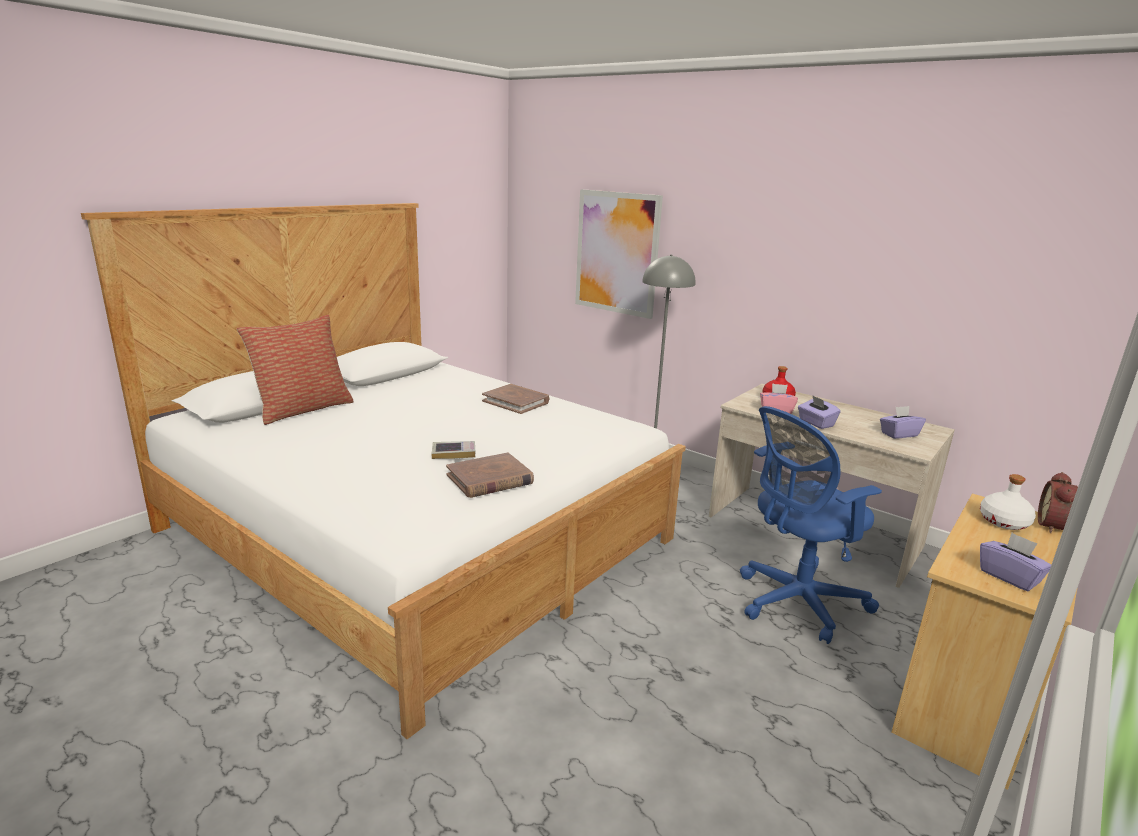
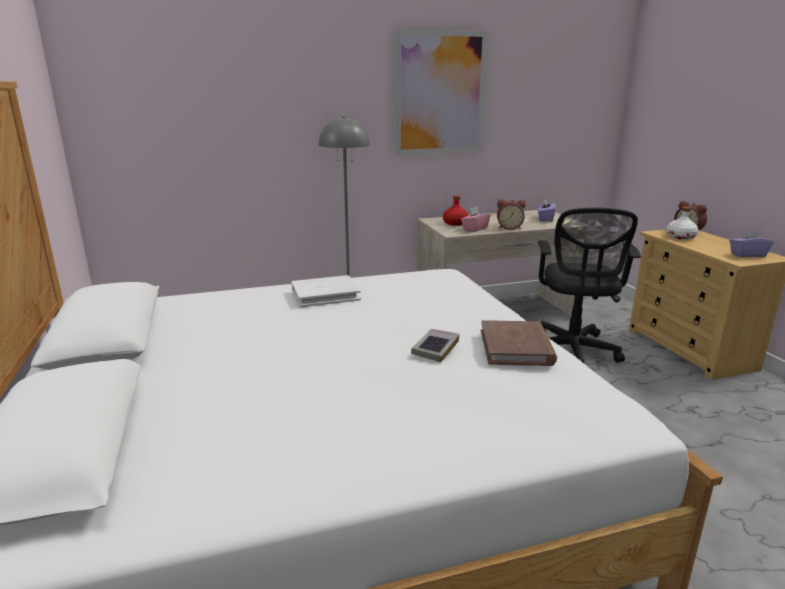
camera: 55 degrees left, 0 degrees up
pillow [237,315,354,425] -> none
brown book [482,384,549,414] -> white book [292,275,361,307]
picture [575,189,663,319] -> picture moved to [395,29,488,155]
blue office chair [740,406,882,644] -> black office chair [538,208,641,363]
purple tissue box [798,396,841,429] -> alarm clock [497,200,526,230]

